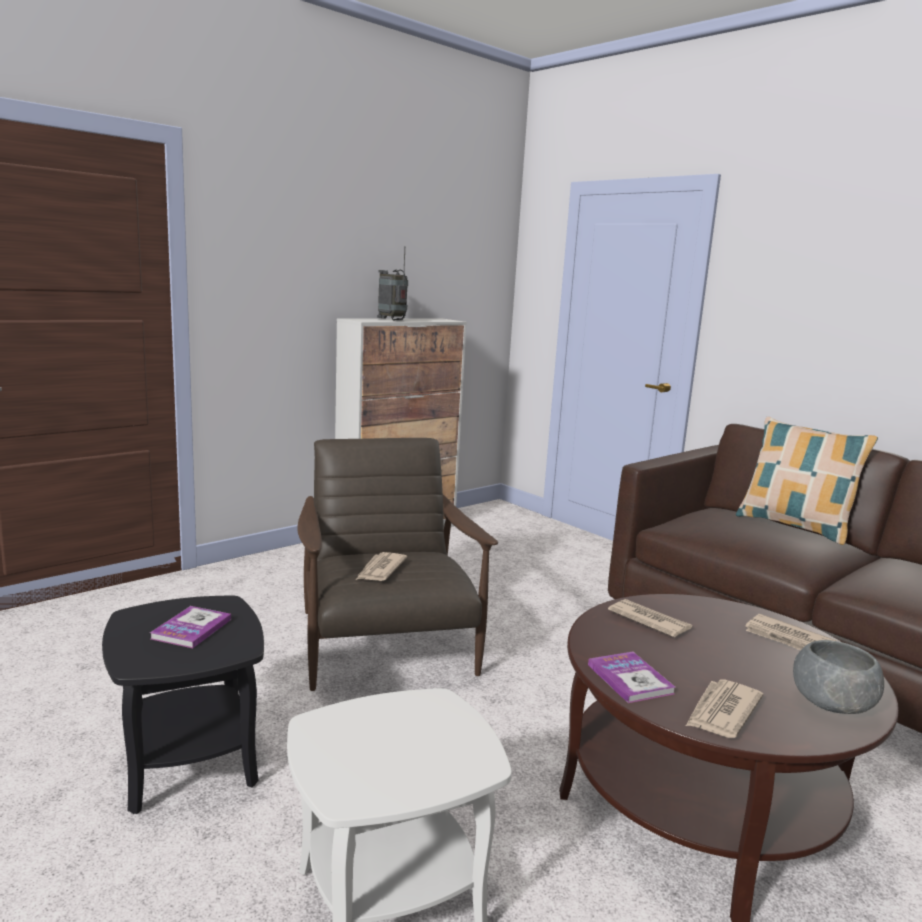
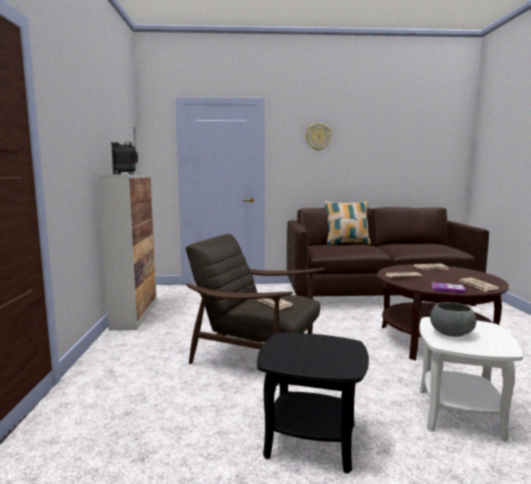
camera: 50 degrees left, 5 degrees down
book [150,606,231,648] -> none
grey bowl [793,640,884,714] -> grey bowl moved to [430,302,476,337]
none -> wall clock [306,123,332,150]

